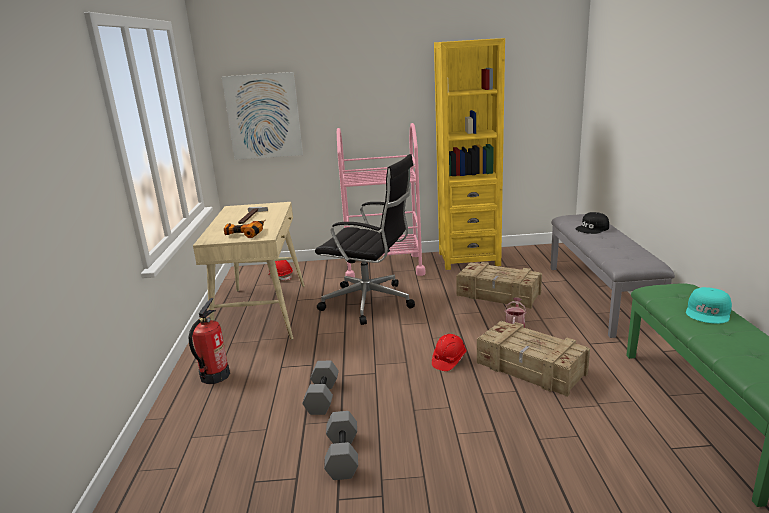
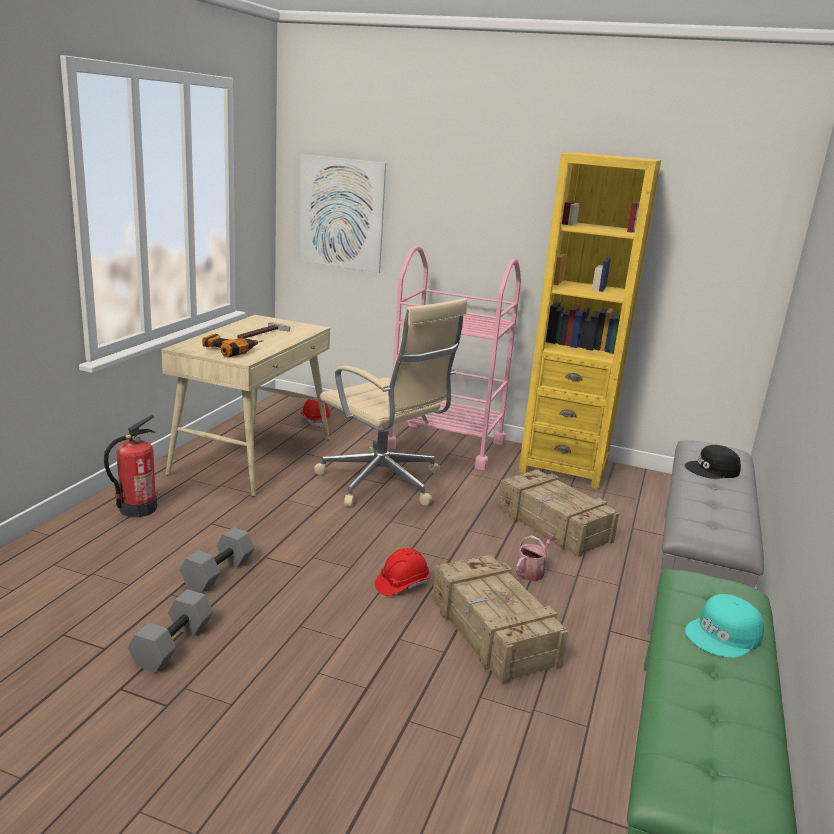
camera: 20 degrees right, 0 degrees up
black office chair [315,154,415,325] -> beige office chair [314,298,467,507]

